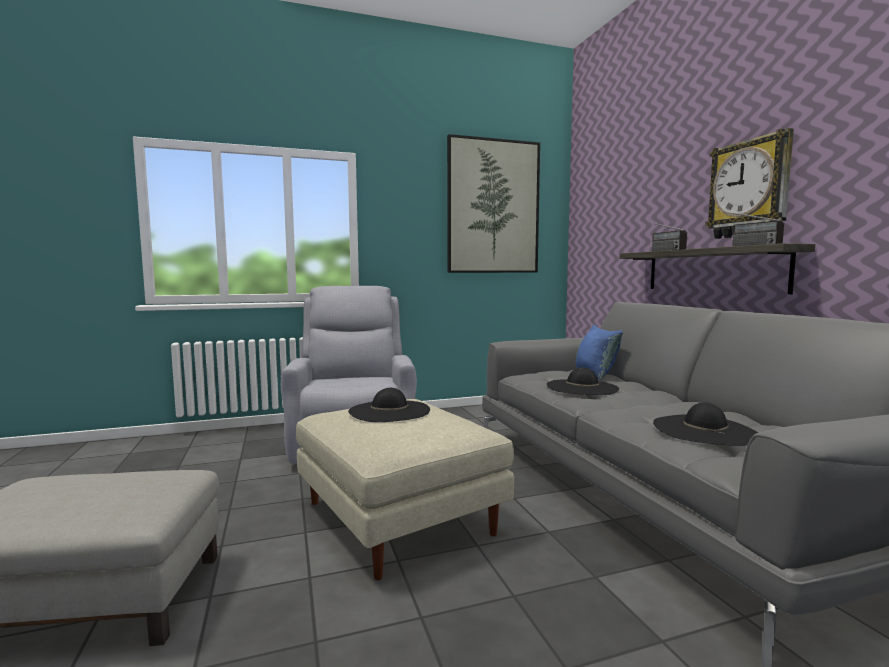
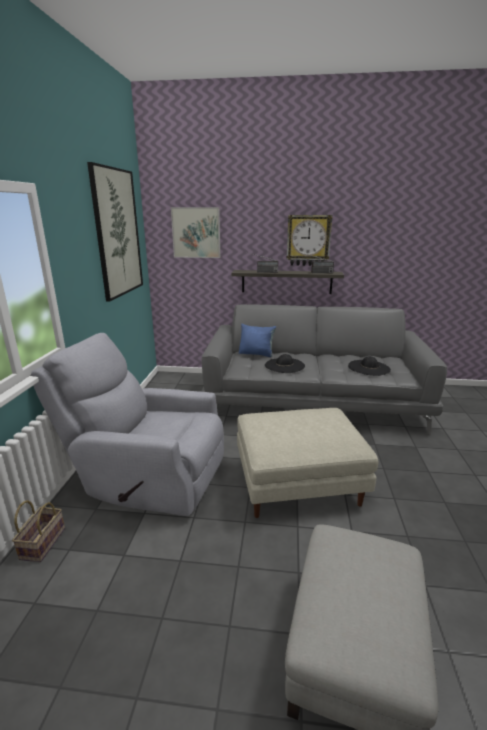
camera: 65 degrees left, 15 degrees up
black hat [348,388,430,422] -> none
none -> basket [12,500,65,562]
none -> picture [171,207,220,258]

